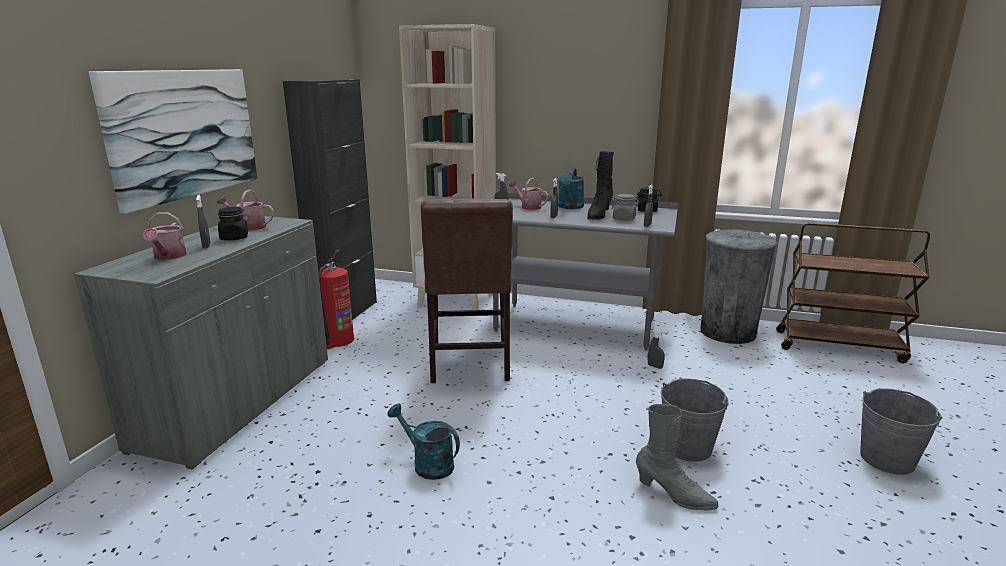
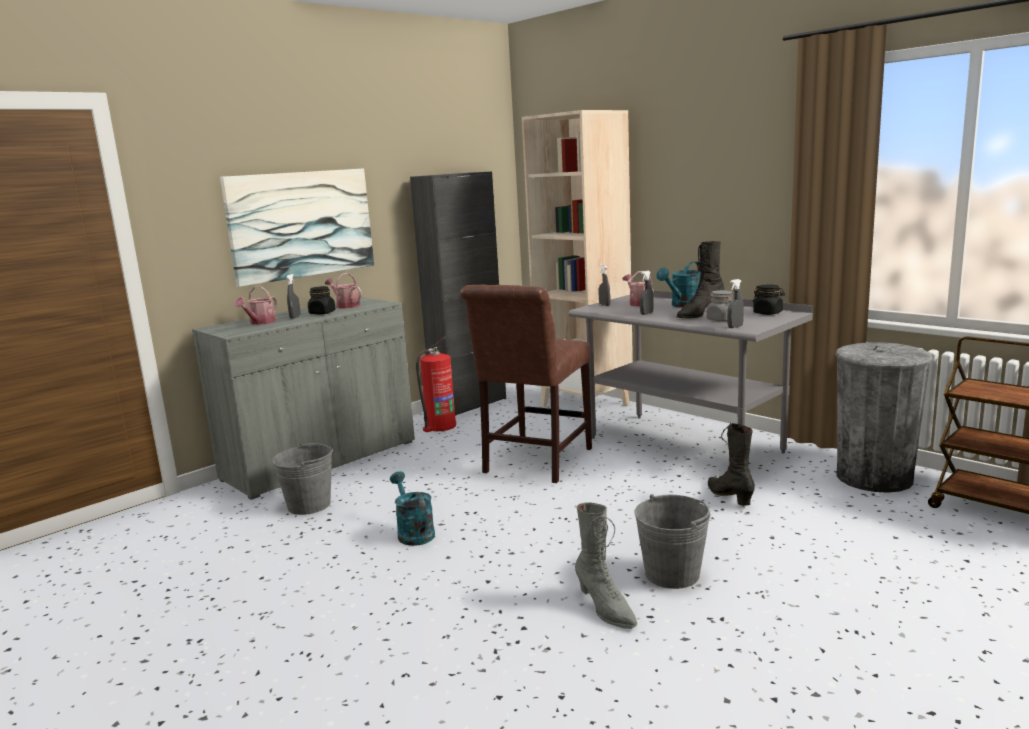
camera: 30 degrees right, 5 degrees down
grey spray bottle [648,329,665,369] -> black boot [708,423,755,506]
grey bucket [860,388,943,475] -> grey bucket moved to [272,443,334,515]

